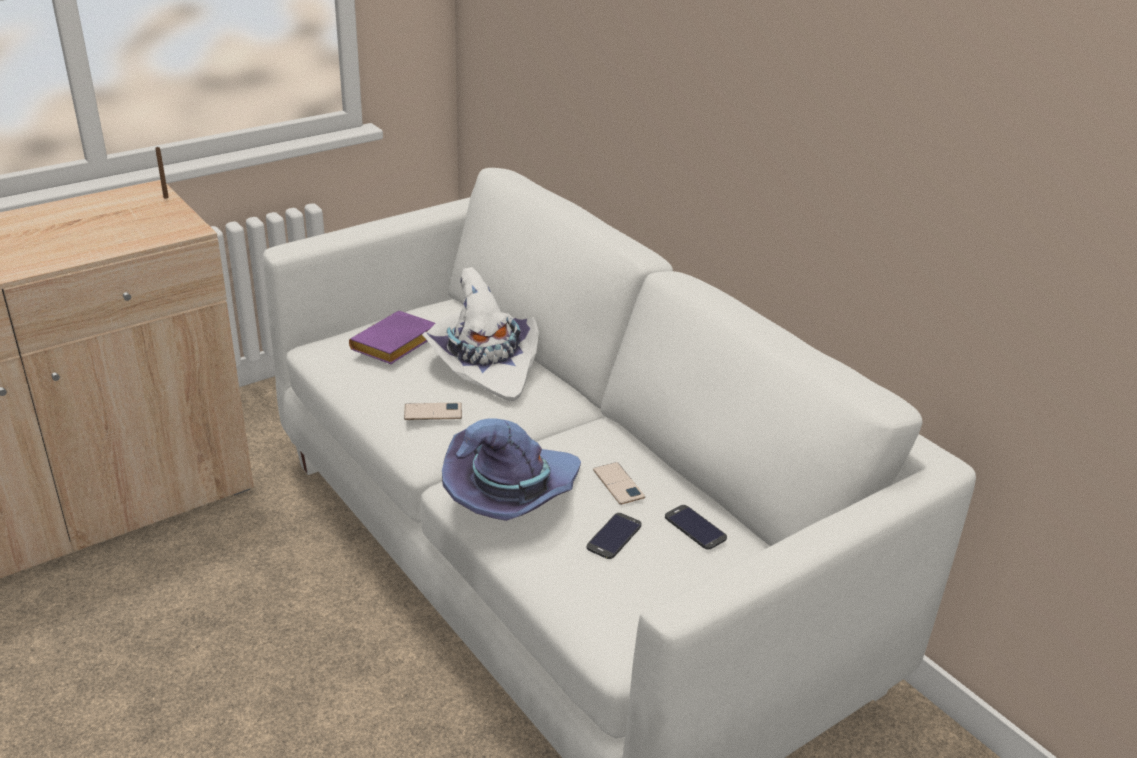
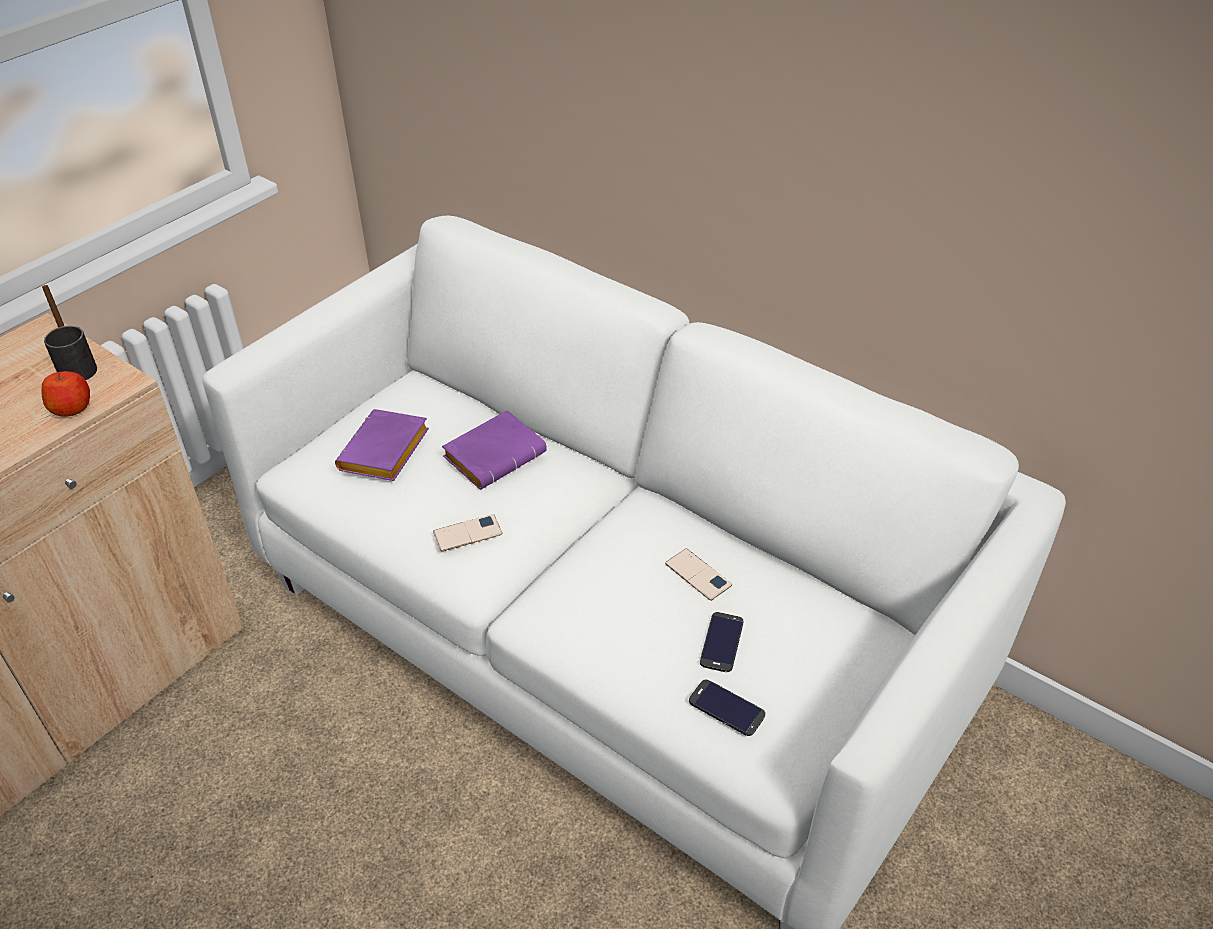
camera: 15 degrees left, 10 degrees up
white hat [422,267,539,401] -> purple book [442,410,547,490]
purple hat [442,418,581,521] -> none
phone [665,505,727,550] -> phone moved to [689,679,765,736]
none -> apple [42,371,90,417]
none -> black mug [44,326,97,380]

